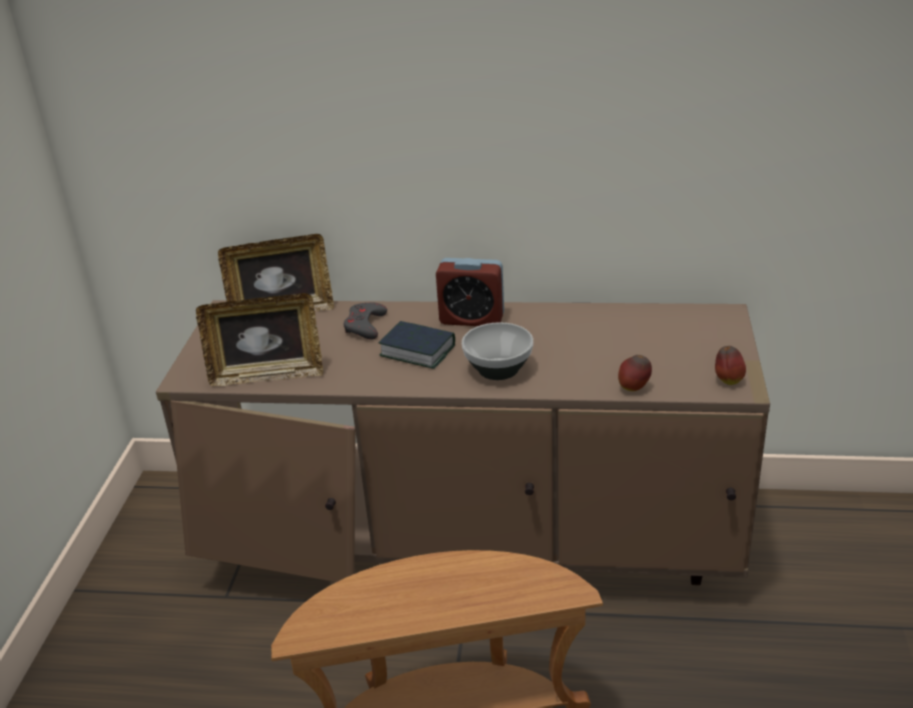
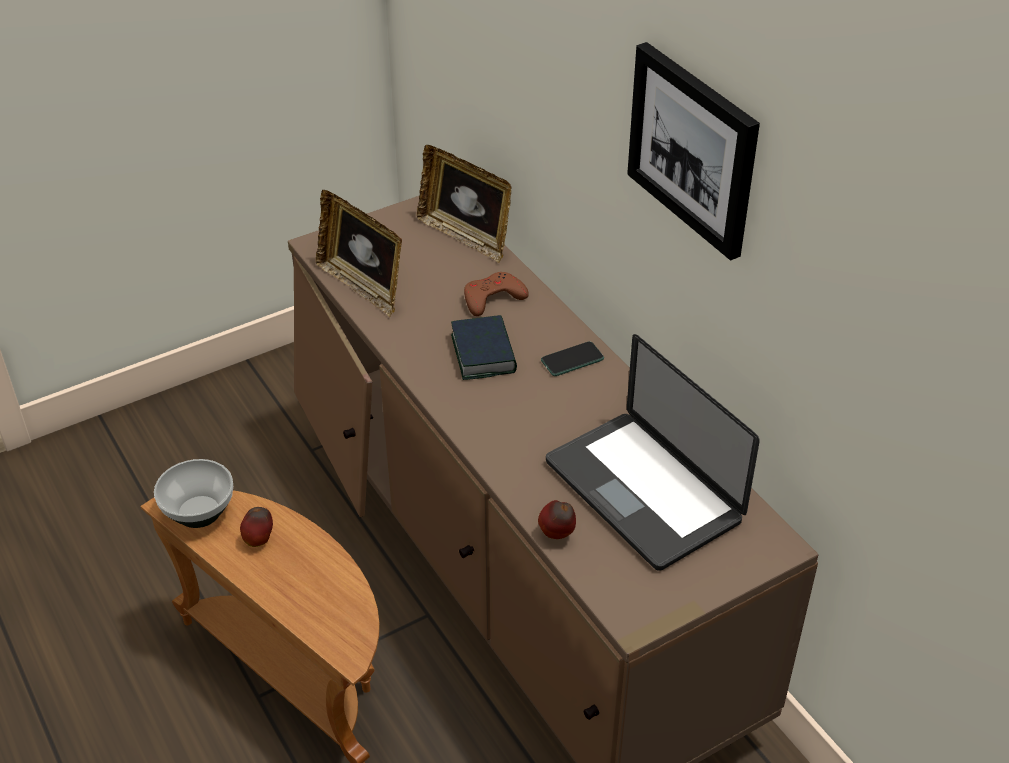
camera: 50 degrees right, 10 degrees up
grey game controller [343,302,387,340] -> brown game controller [464,272,529,316]
alarm clock [436,258,504,326] -> phone [541,341,604,376]
bowl [462,322,533,380] -> bowl moved to [154,459,233,528]
apple [715,346,746,385] -> apple moved to [240,507,273,547]
none -> laptop [546,334,760,571]
none -> picture [627,42,760,261]

